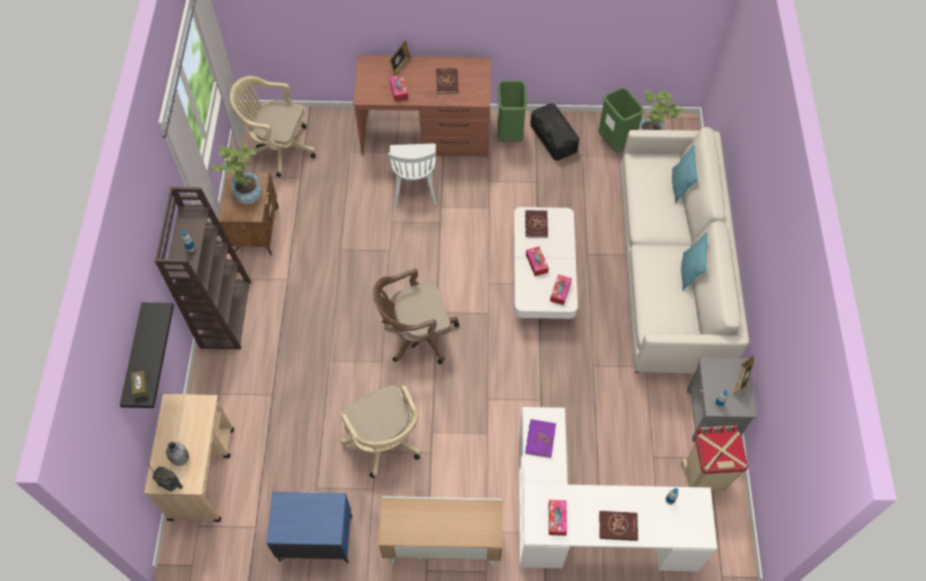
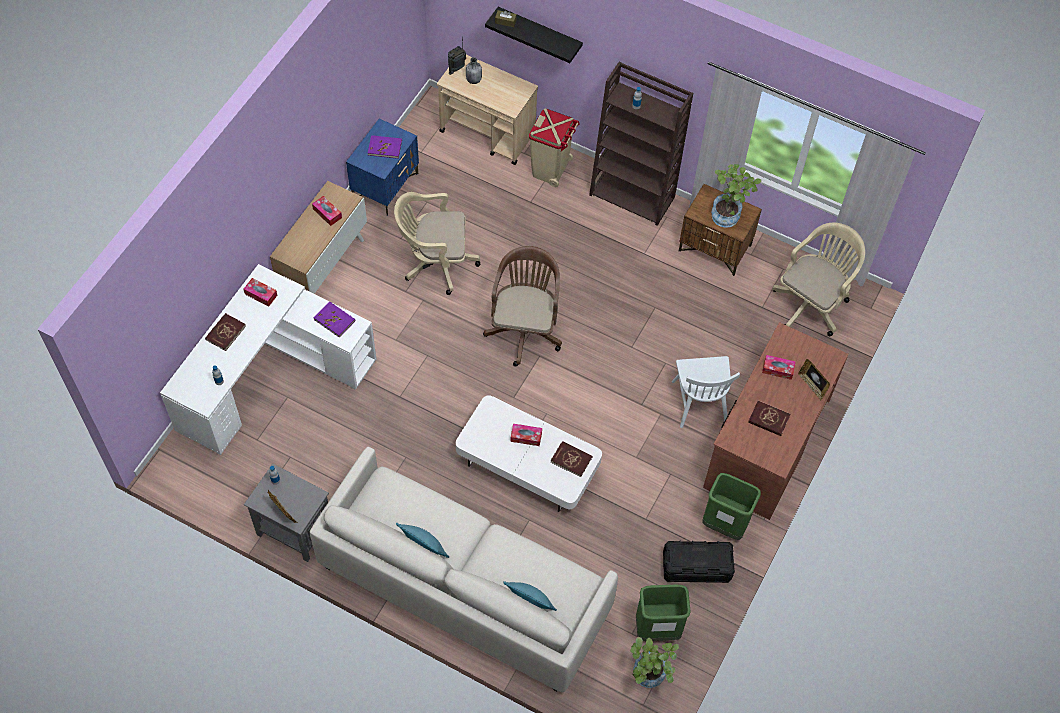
camera: 115 degrees right, 0 degrees up
white chair [388,143,437,207] -> white chair turned 120 degrees counterclockwise [672,356,740,428]
tissue box [550,274,572,305] -> tissue box moved to [312,196,342,226]
beige trash can [681,425,748,491] -> beige trash can moved to [529,108,580,187]
none -> purple book [368,135,402,159]

